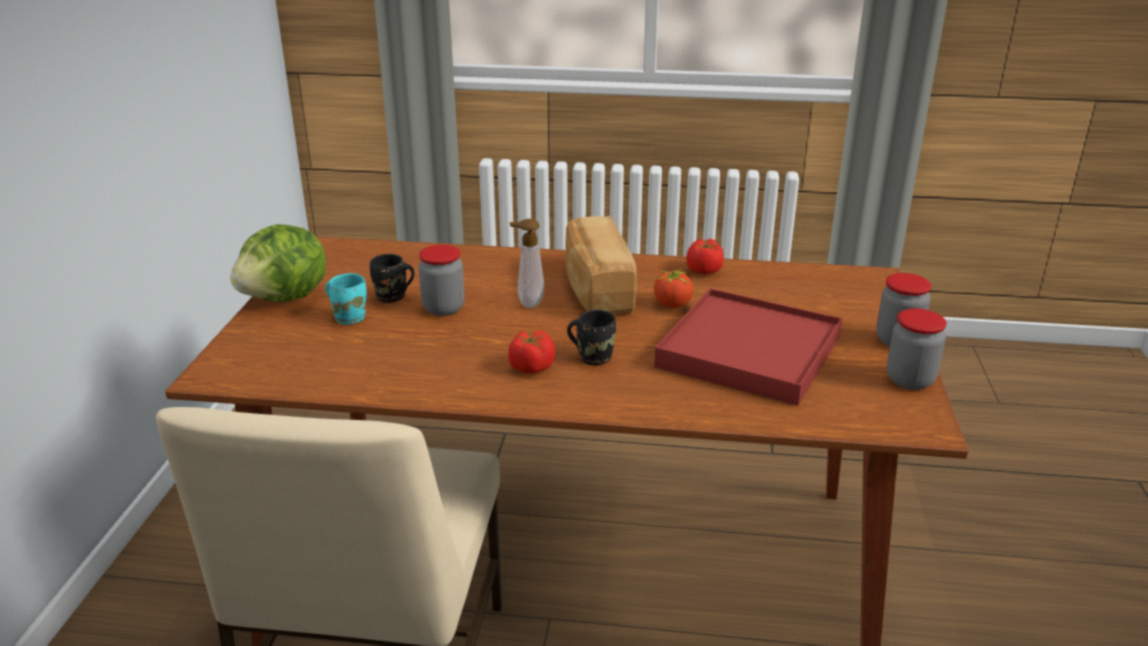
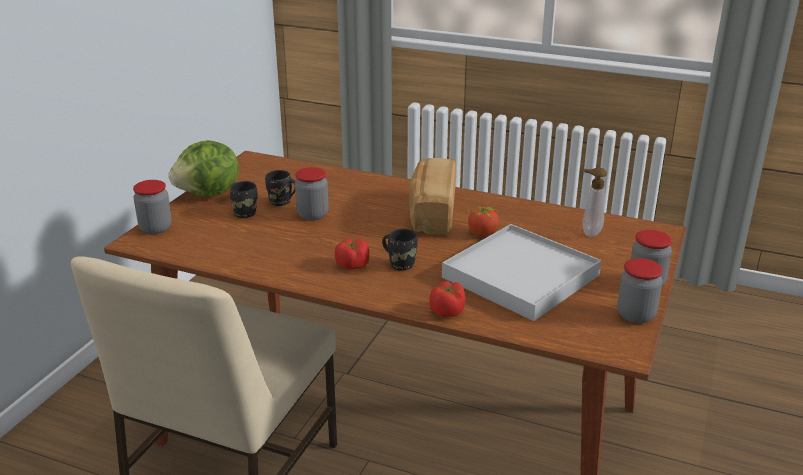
camera: 15 degrees right, 0 degrees up
turquoise mug [325,273,367,325] -> black mug [230,181,258,218]
soap dispenser [509,219,544,308] -> soap dispenser moved to [582,168,607,237]
red tray [654,288,842,406] -> white tray [442,224,601,321]
tomato [687,239,724,275] -> tomato moved to [429,281,466,317]
none -> jar [133,180,172,234]

